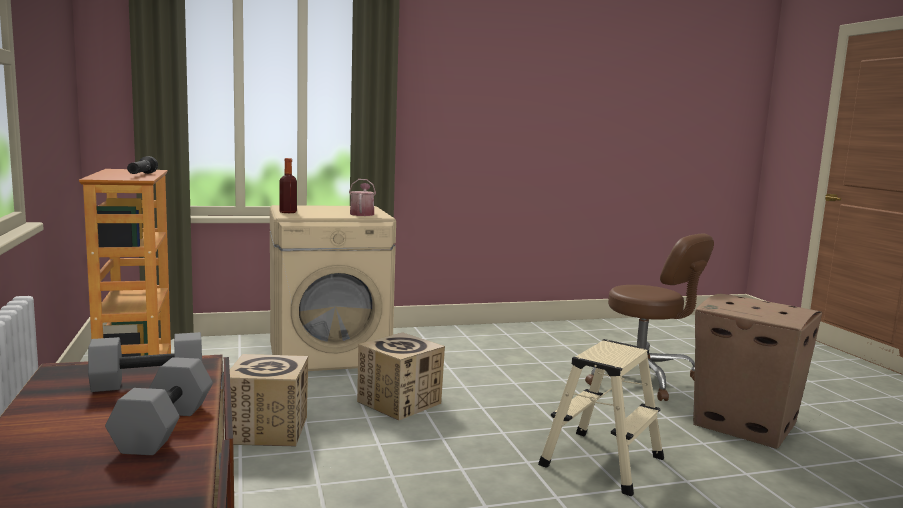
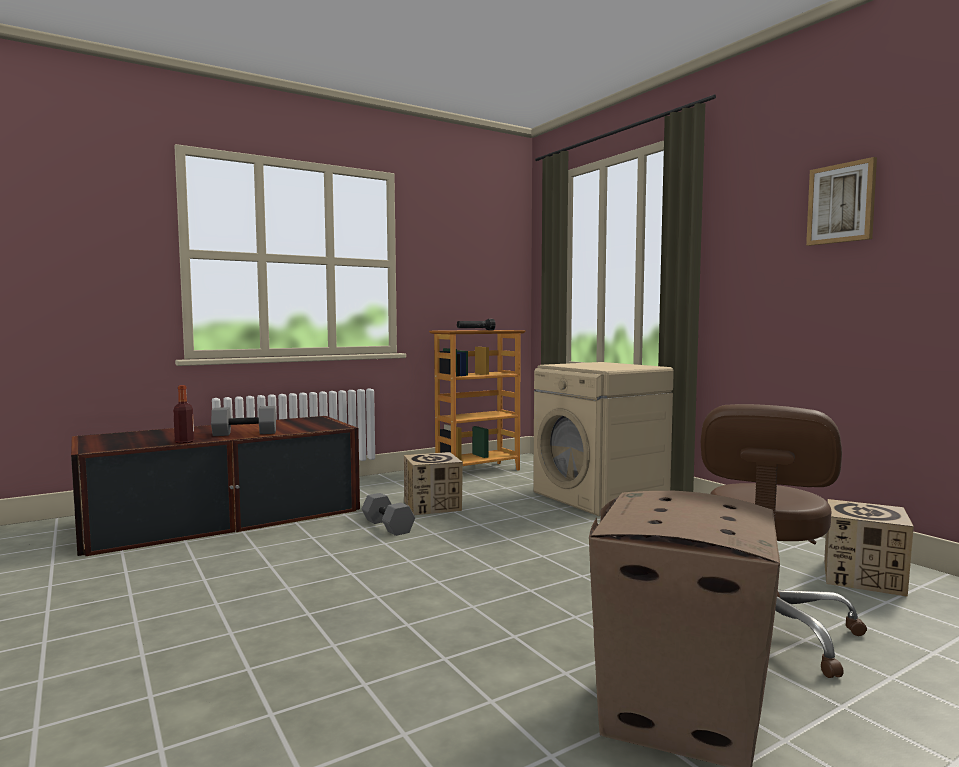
camera: 75 degrees right, 5 degrees down
grey dumbbell [88,332,202,392] -> grey dumbbell moved to [362,493,415,536]
bottle [279,158,297,213] -> bottle moved to [173,385,194,444]
watering can [349,179,376,216] -> none
cardboard box [357,332,445,420] -> cardboard box moved to [824,499,914,597]
beige step ladder [538,339,664,496] -> none
none -> picture [806,157,877,246]

